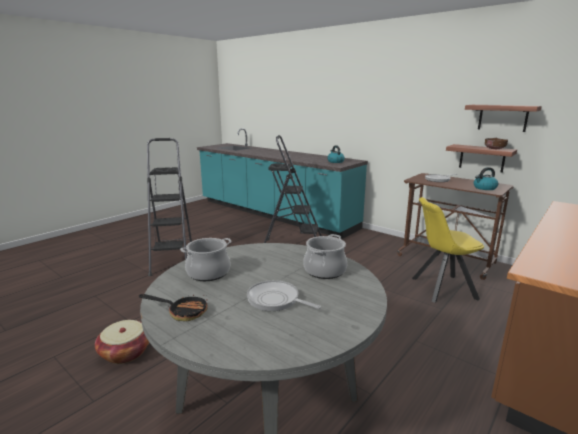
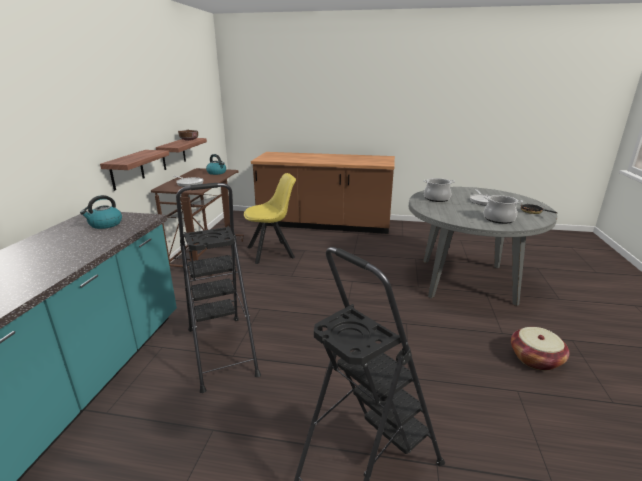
camera: 120 degrees left, 5 degrees up
yellow chair [412,197,484,303] -> yellow chair turned 75 degrees counterclockwise [244,173,296,264]
shelf [465,105,542,132] -> shelf moved to [100,150,169,191]

